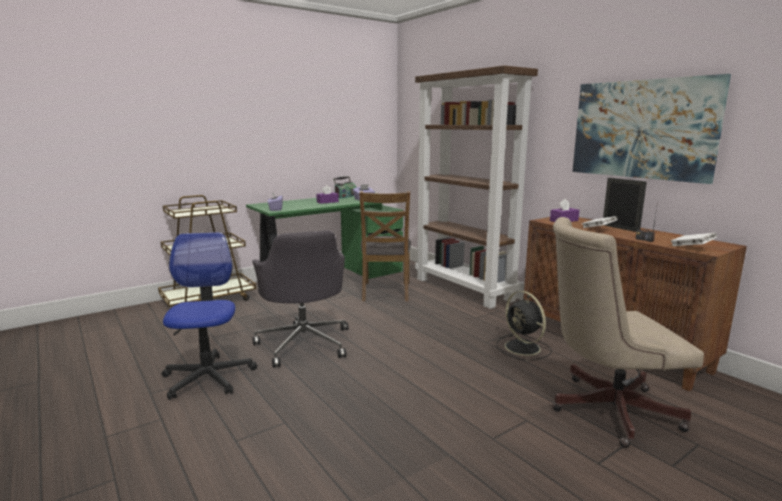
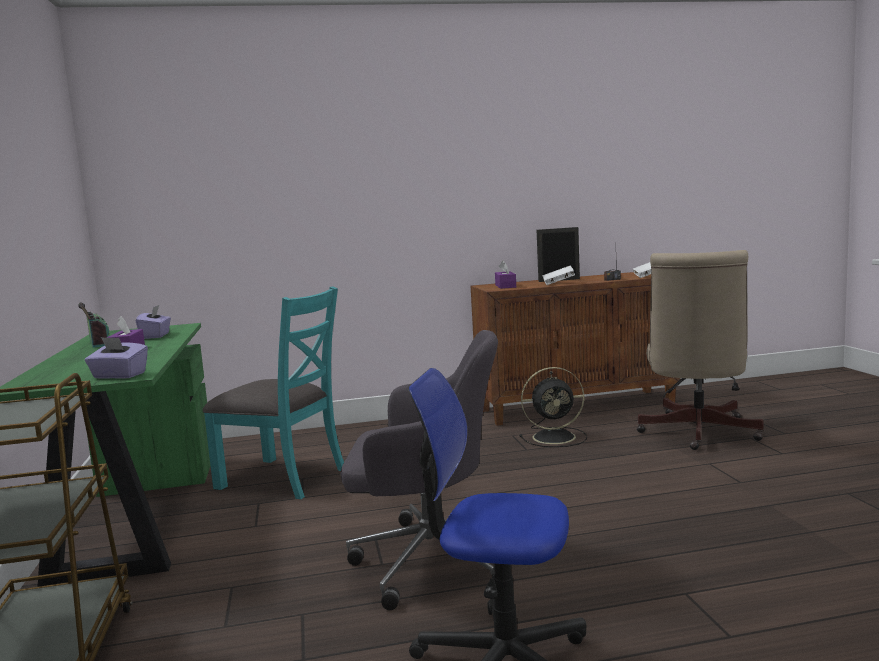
camera: 65 degrees left, 5 degrees down
brown chair [359,191,411,301] -> turquoise chair [203,286,344,499]
brown bookcase [415,65,538,309] -> none
picture [573,74,731,184] -> none

